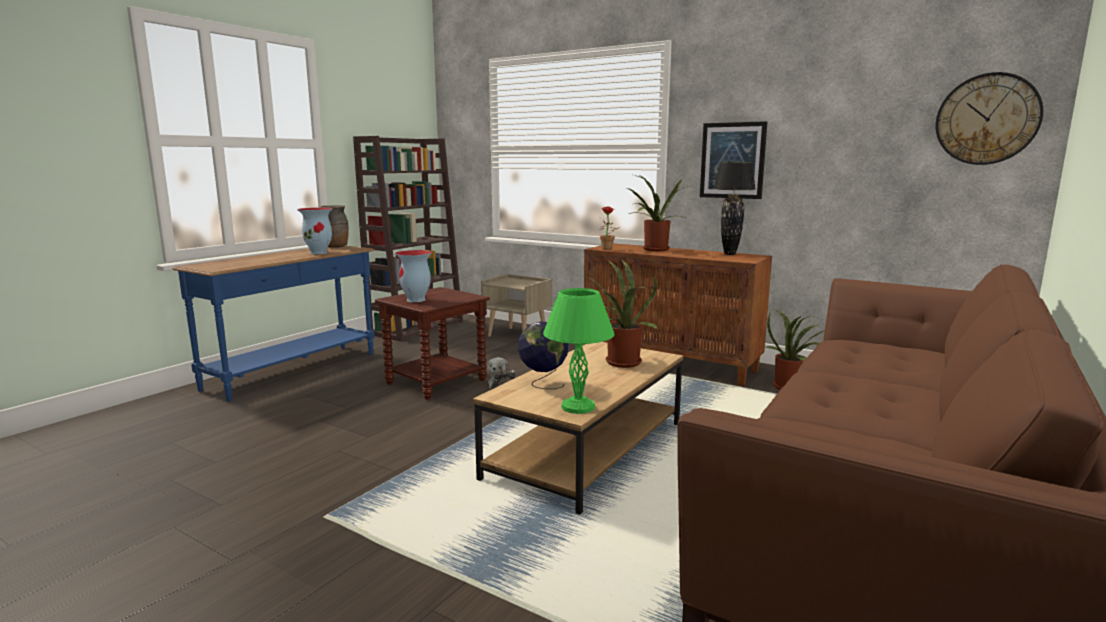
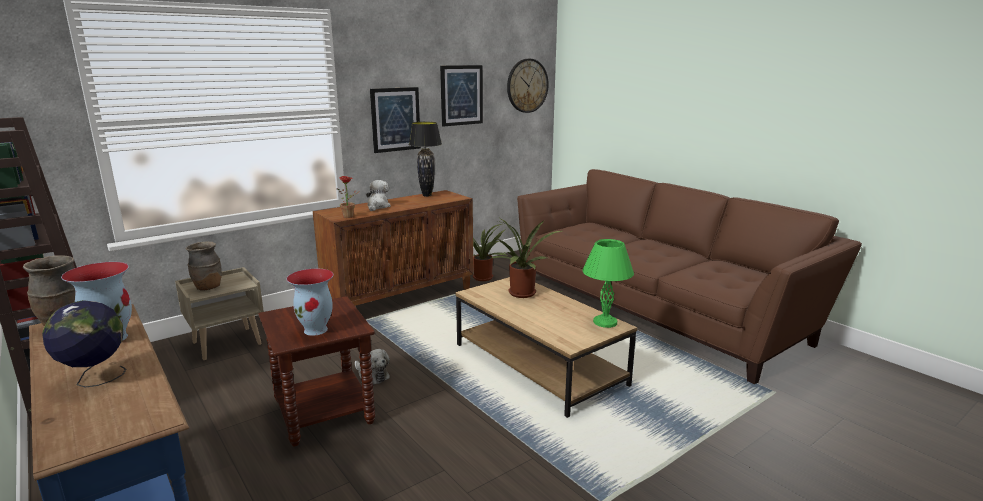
camera: 70 degrees left, 5 degrees up
globe [518,321,568,389] -> globe moved to [42,300,126,388]
potted plant [627,175,690,251] -> plush toy [366,180,391,211]
none -> brown vase [186,241,222,290]
none -> picture [440,65,483,127]

